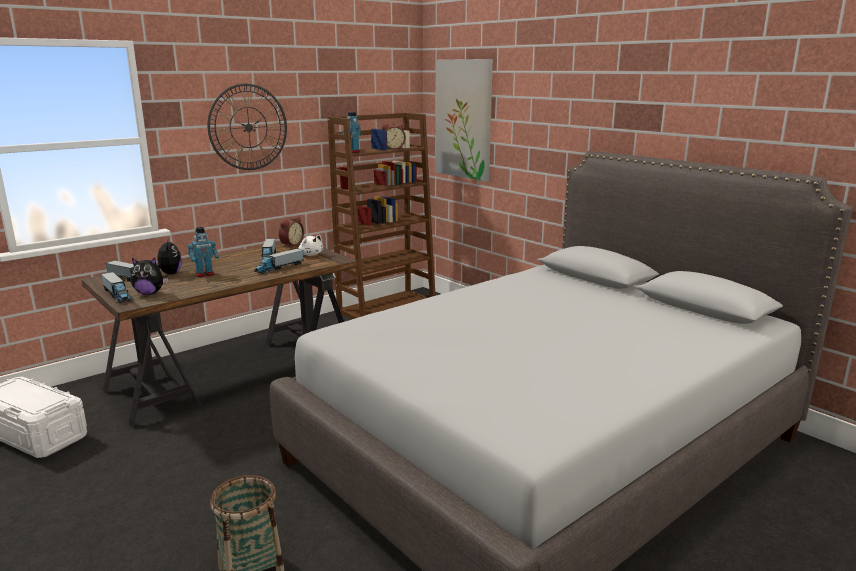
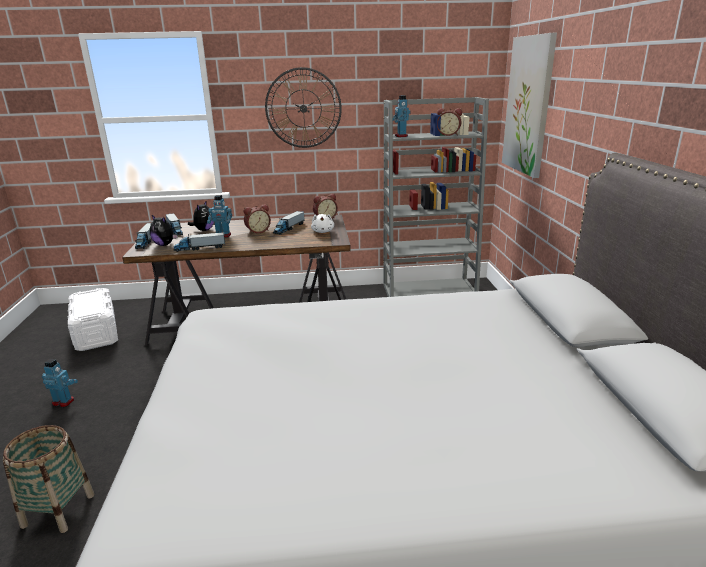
camera: 35 degrees right, 5 degrees up
toy truck [254,248,304,274] -> toy truck moved to [174,232,225,252]
brown bookcase [328,113,436,319] -> grey bookcase [384,97,489,297]
none -> toy robot [41,359,78,407]
none -> alarm clock [244,204,271,234]

